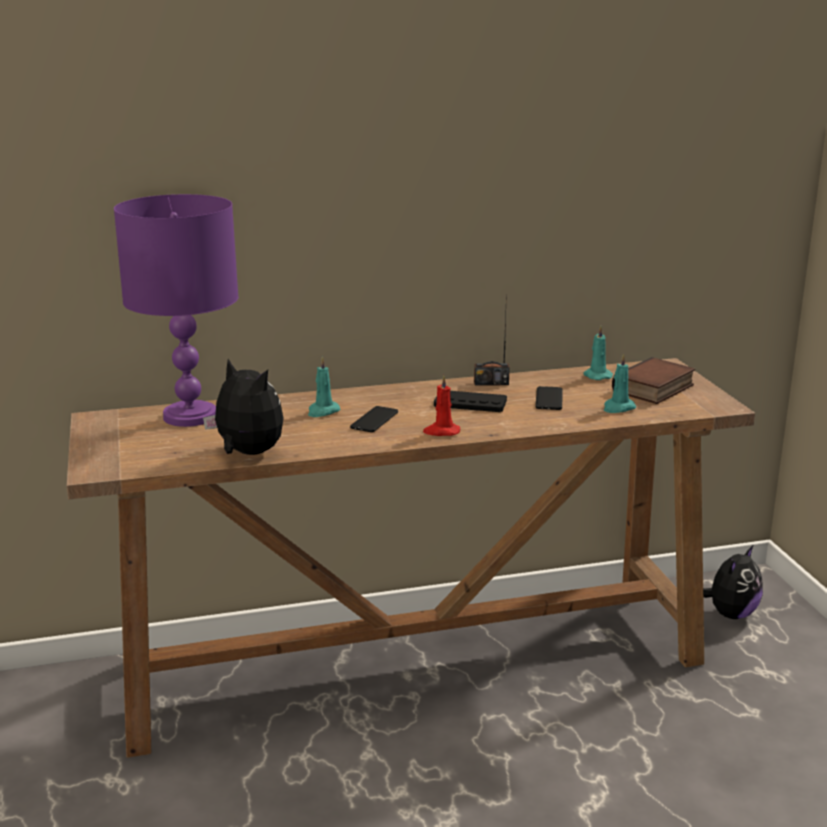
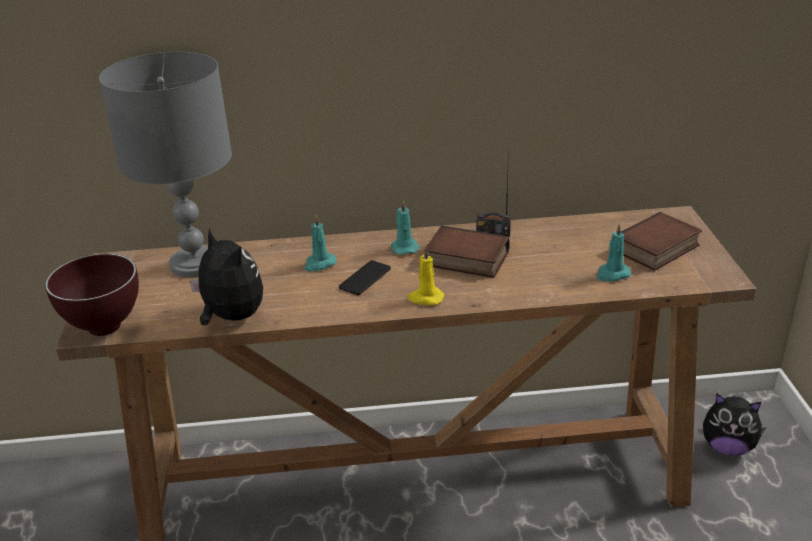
camera: 10 degrees right, 10 degrees up
purple table lamp [114,194,239,427] -> grey table lamp [99,52,232,278]
red candle [423,375,460,436] -> yellow candle [407,247,444,305]
black game controller [434,391,507,412] -> book [424,226,510,278]
phone [535,386,563,410] -> none
turquoise candle [583,326,613,380] -> turquoise candle moved to [391,200,420,255]
plush toy [703,545,763,619] -> plush toy turned 60 degrees clockwise [703,394,766,456]
none -> brown bowl [45,254,139,336]

